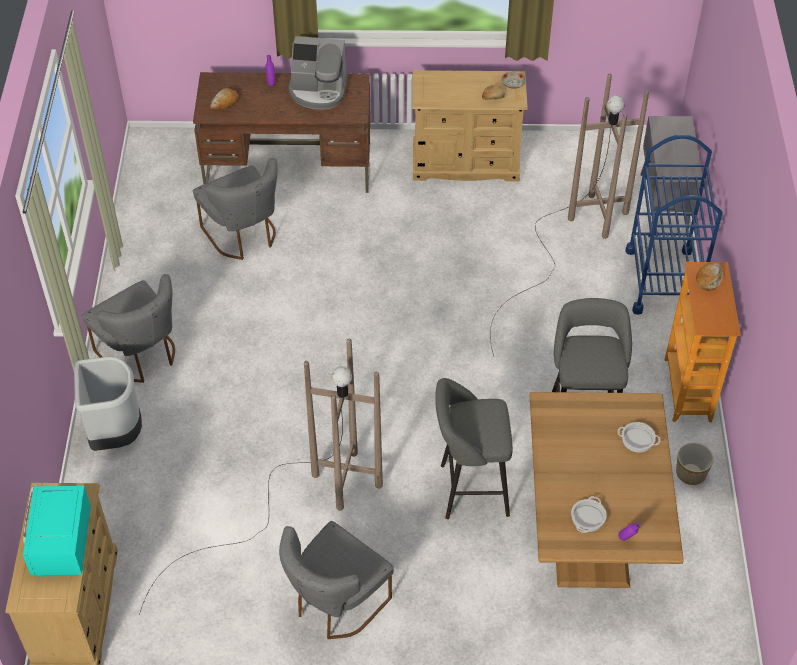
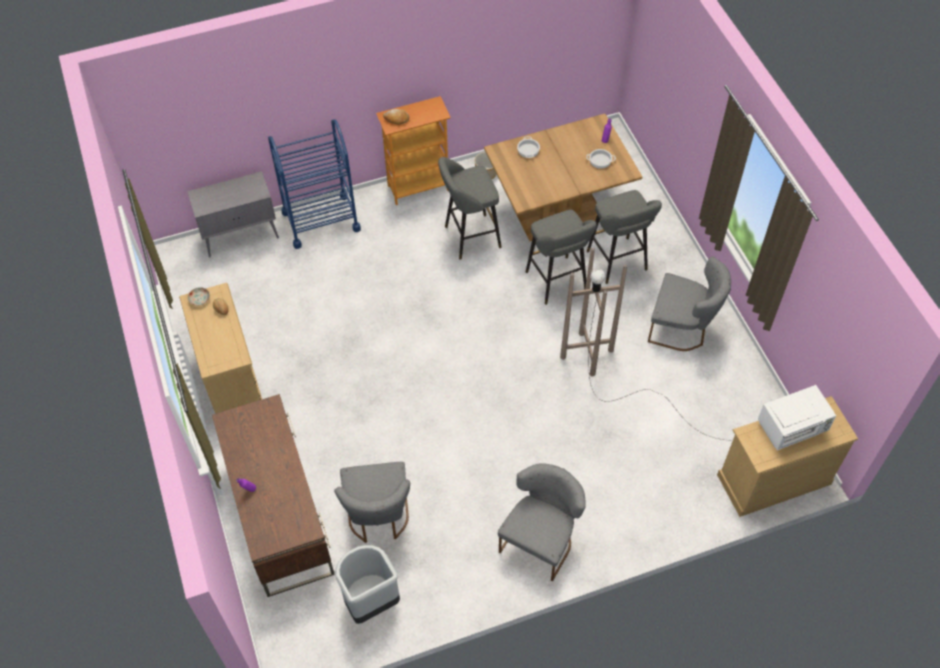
camera: 110 degrees left, 5 degrees up
turquoise microwave [23,486,91,577] -> white microwave [758,385,836,450]
grey trash can [74,356,142,451] -> grey trash can moved to [335,545,400,624]
grey chair [193,158,277,260] -> grey chair turned 135 degrees clockwise [334,462,410,543]
bread [210,88,238,110] -> none
coffee machine [288,36,348,110] -> none
brown floor lamp [490,73,649,356] -> none
none -> grey stool [587,190,662,284]

